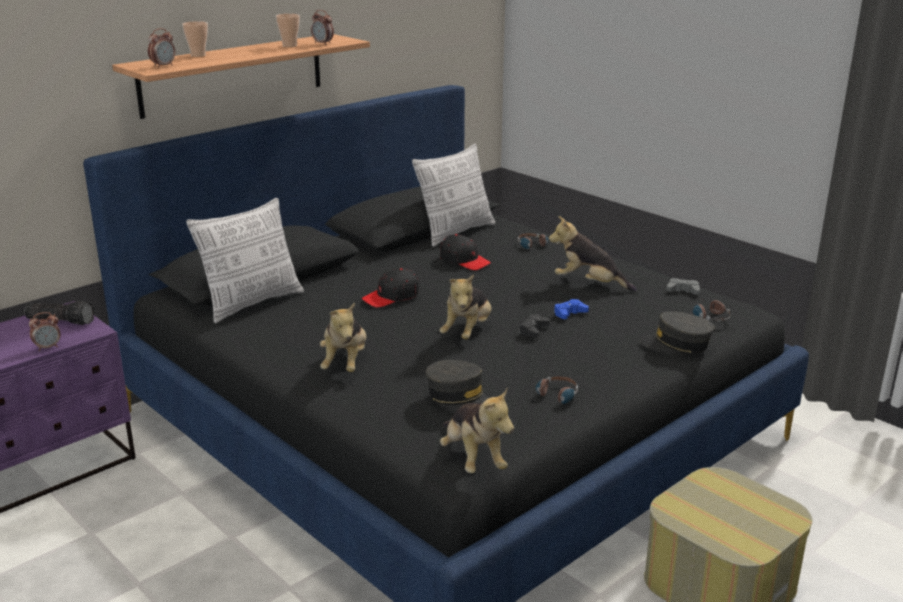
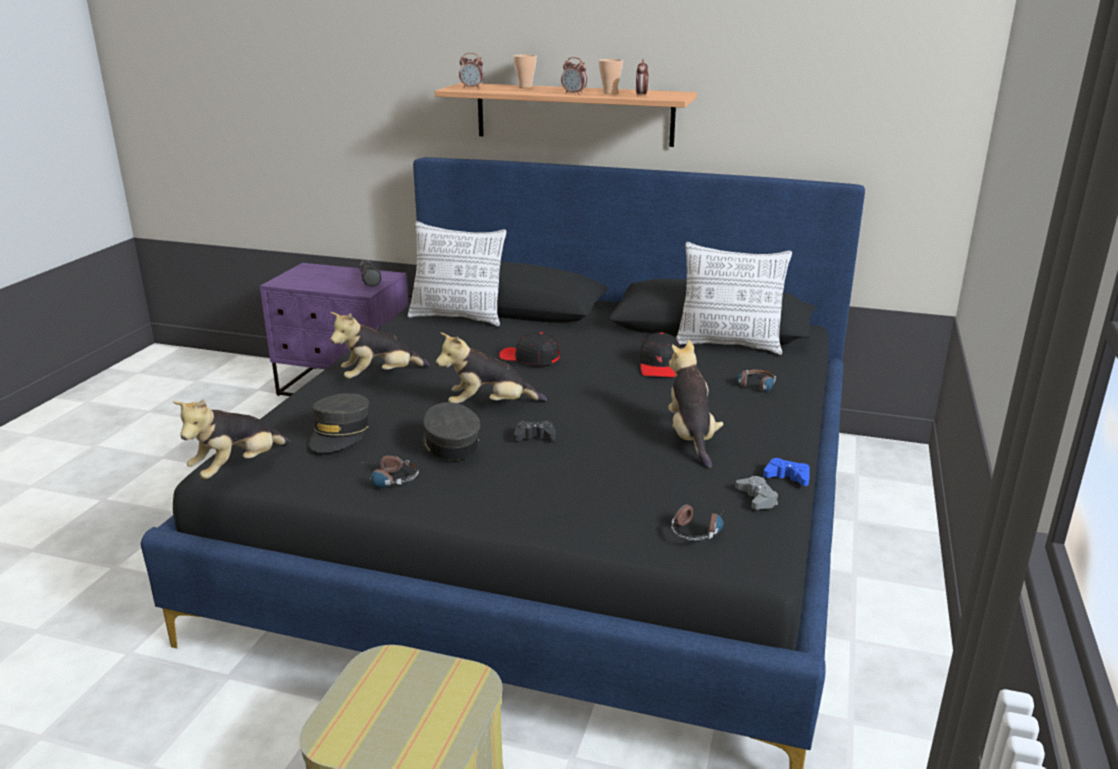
camera: 60 degrees right, 0 degrees up
alarm clock [29,312,61,351] -> alarm clock moved to [561,57,587,95]
blue game controller [554,299,589,319] -> blue game controller moved to [763,458,810,486]
grey cap [640,311,715,355] -> grey cap moved to [422,402,480,460]

